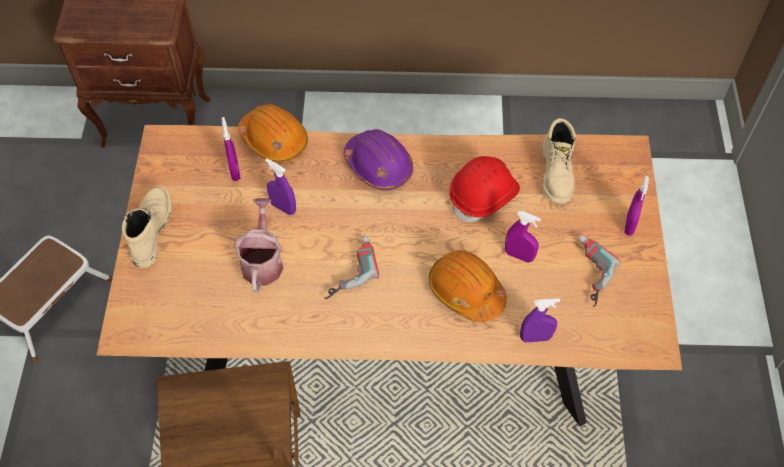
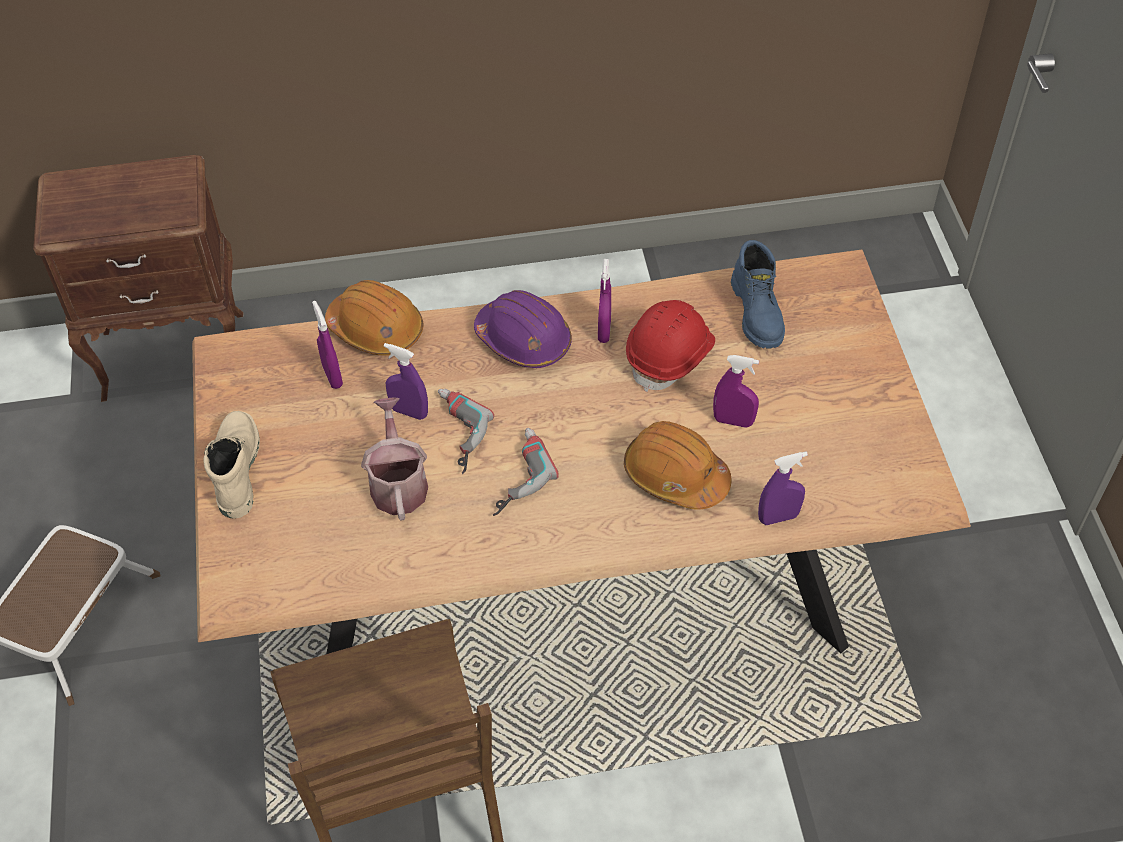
camera: 10 degrees left, 5 degrees down
beige boot [542,118,576,204] -> blue boot [731,240,785,349]
power drill [578,235,620,308] -> power drill moved to [438,389,494,474]
purple spray bottle [624,176,649,236] -> purple spray bottle moved to [598,259,611,343]

